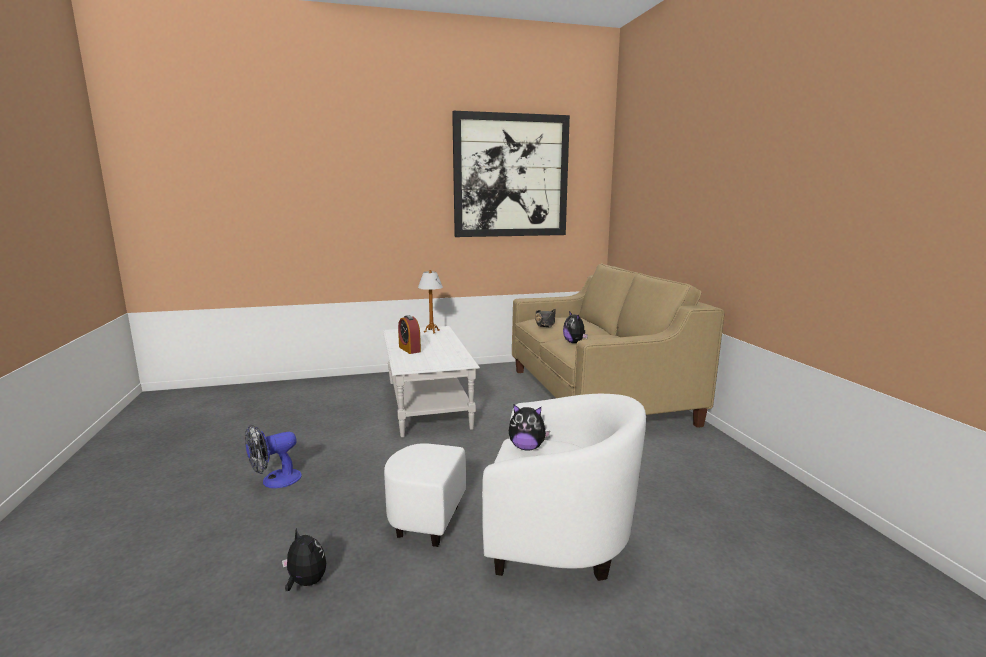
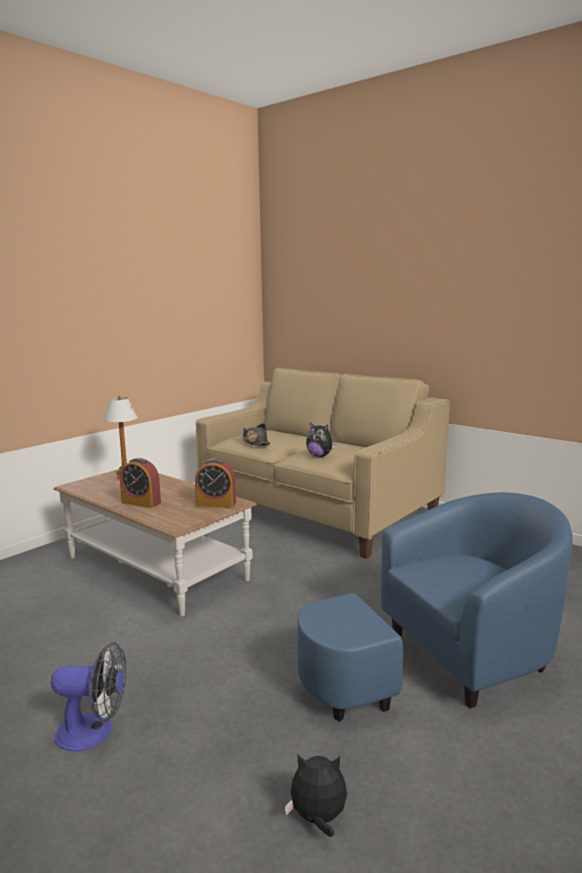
camera: 35 degrees left, 0 degrees up
fan [245,425,302,488] -> fan turned 105 degrees counterclockwise [51,642,126,752]
white coffee table [383,326,480,437] -> brown coffee table [53,470,257,616]
white armchair [384,394,646,581] -> blue armchair [298,492,573,722]
picture [452,111,570,237] -> none
plush toy [509,404,550,451] -> none
none -> alarm clock [195,458,236,508]

